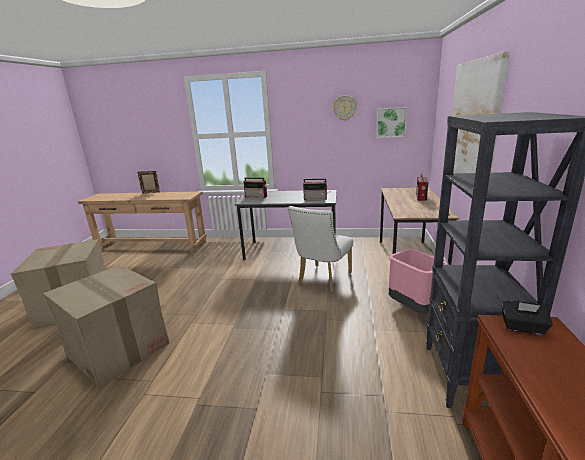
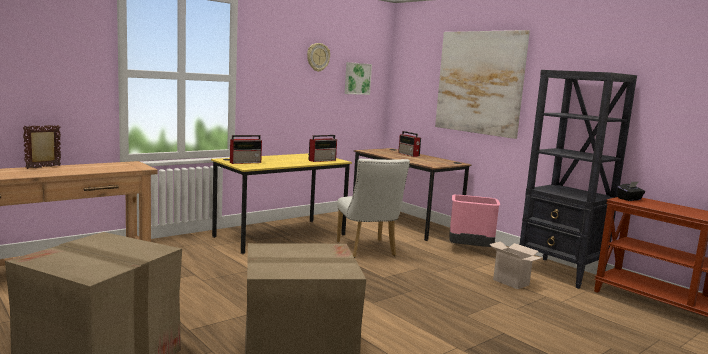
camera: 50 degrees left, 10 degrees down
grey desk [235,190,336,260] -> yellow desk [211,153,352,254]
none -> cardboard box [489,241,542,289]

